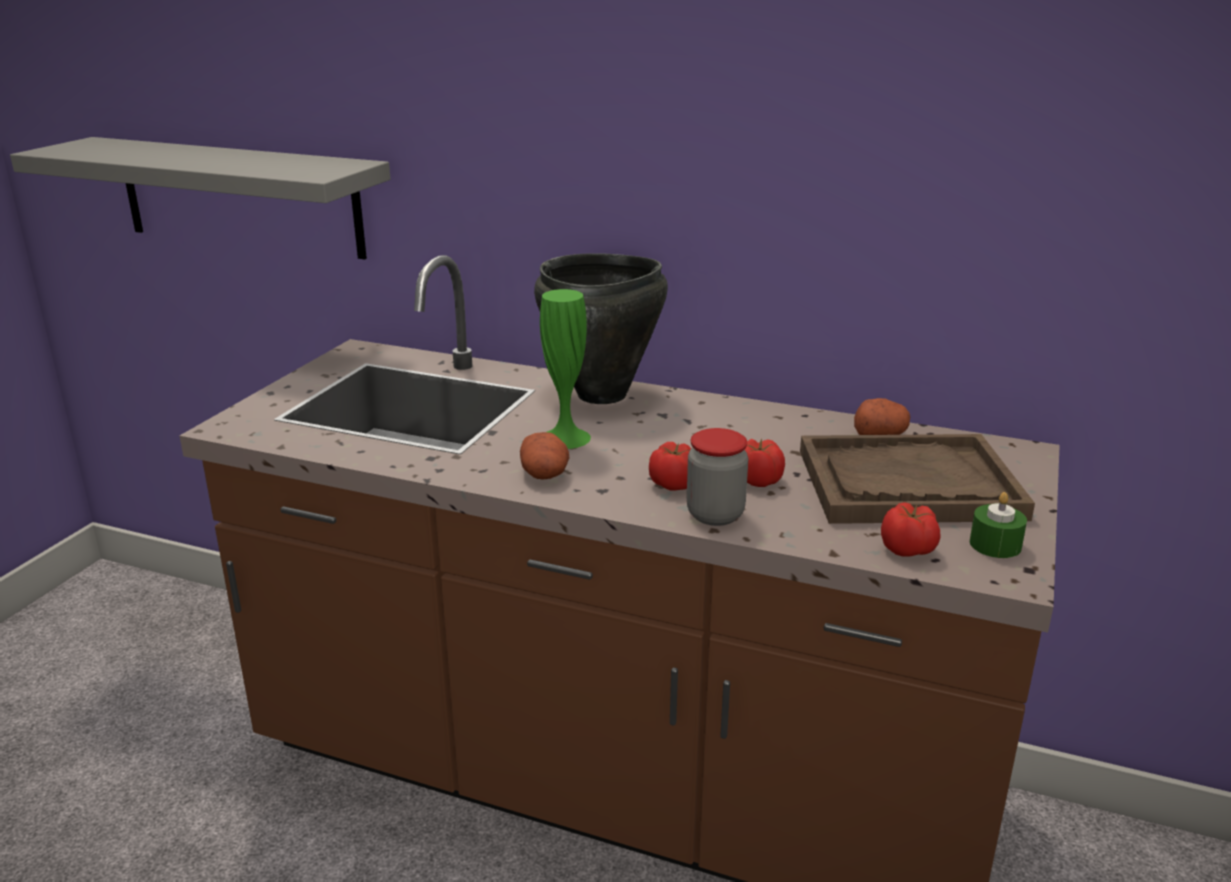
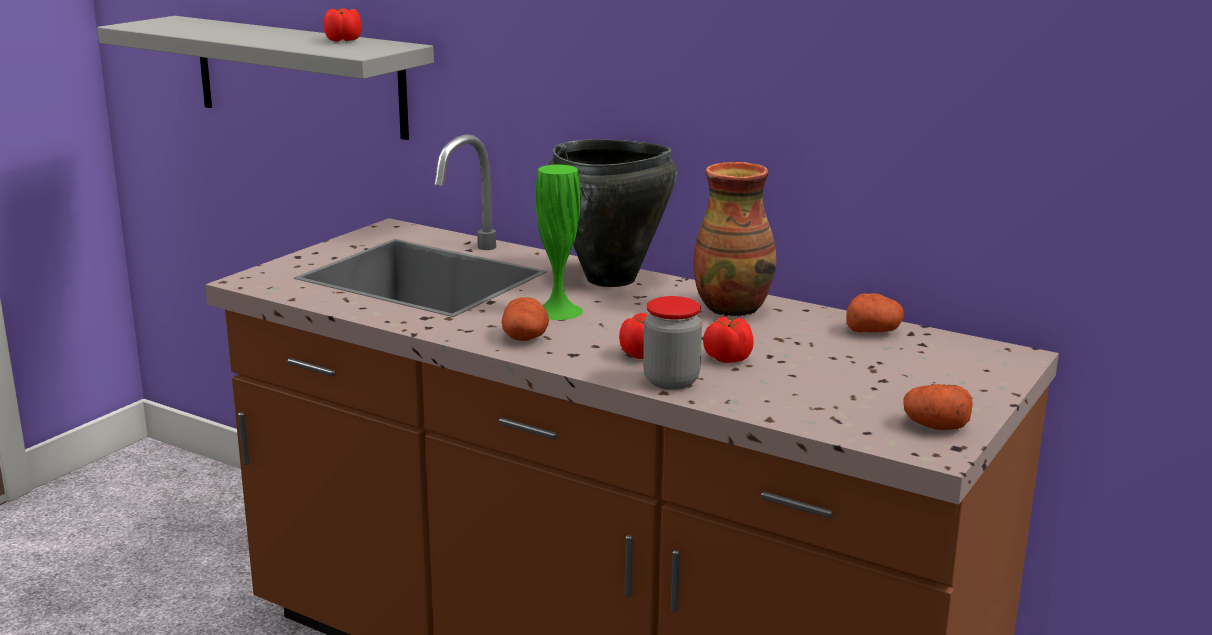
camera: 10 degrees right, 5 degrees down
brown tray [800,434,1035,524] -> none
tomato [881,502,940,557] -> tomato moved to [323,8,361,42]
green candle [970,492,1027,558] -> potato [903,384,973,430]
none -> vase [693,162,777,317]

